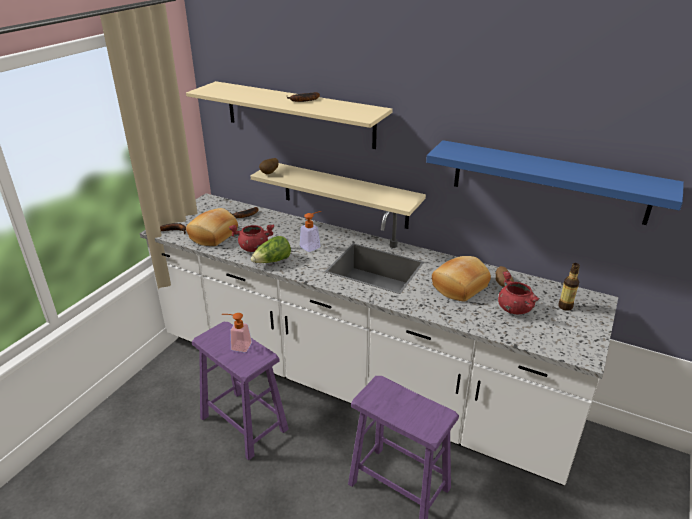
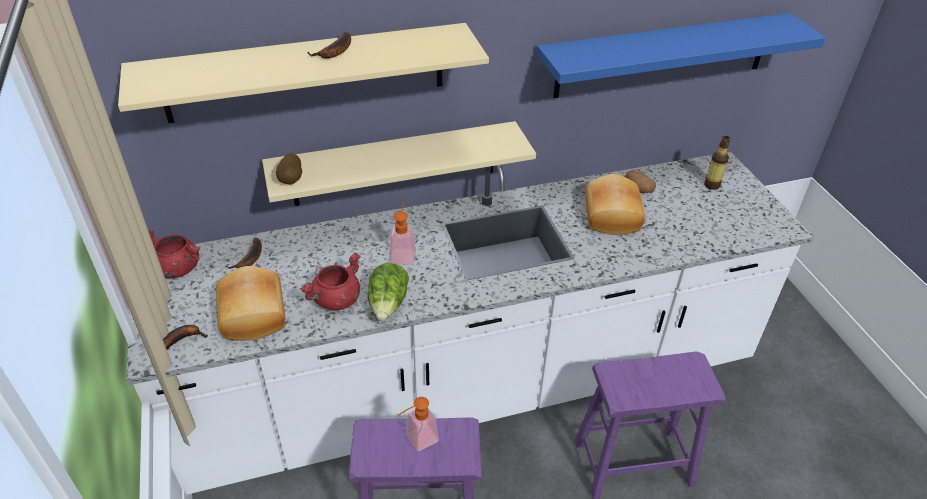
camera: 45 degrees left, 10 degrees up
red cooking pot [498,271,540,314] -> red cooking pot moved to [148,229,201,278]

